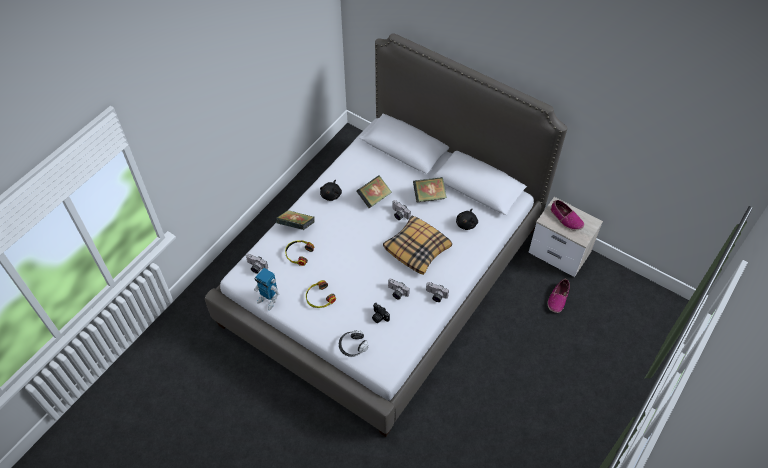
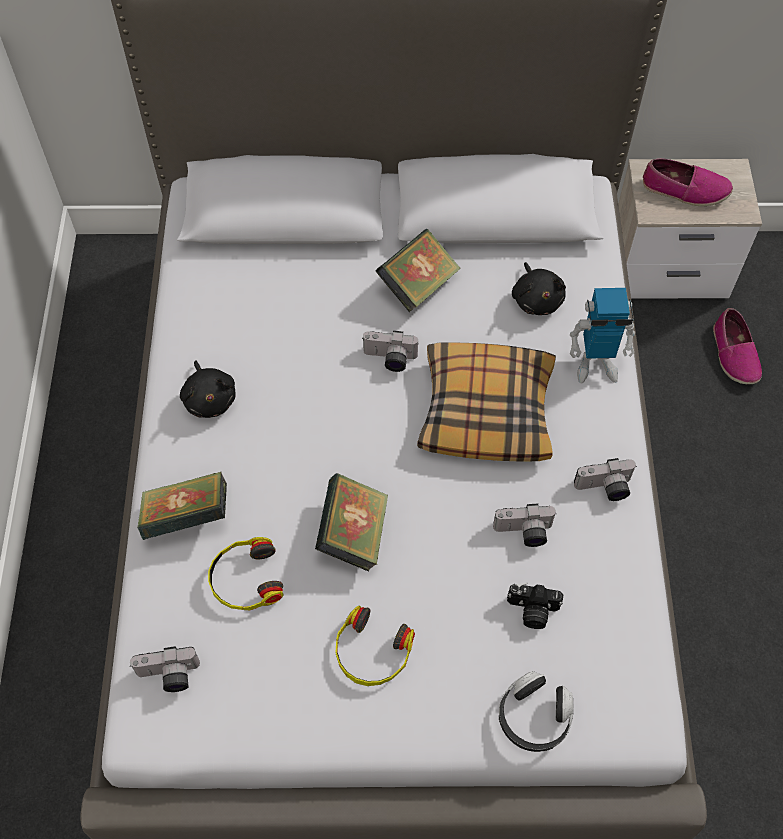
camera: 35 degrees left, 5 degrees up
toy robot [254,268,279,311] -> toy robot moved to [570,288,635,383]
book [356,175,392,208] -> book moved to [315,473,388,572]

